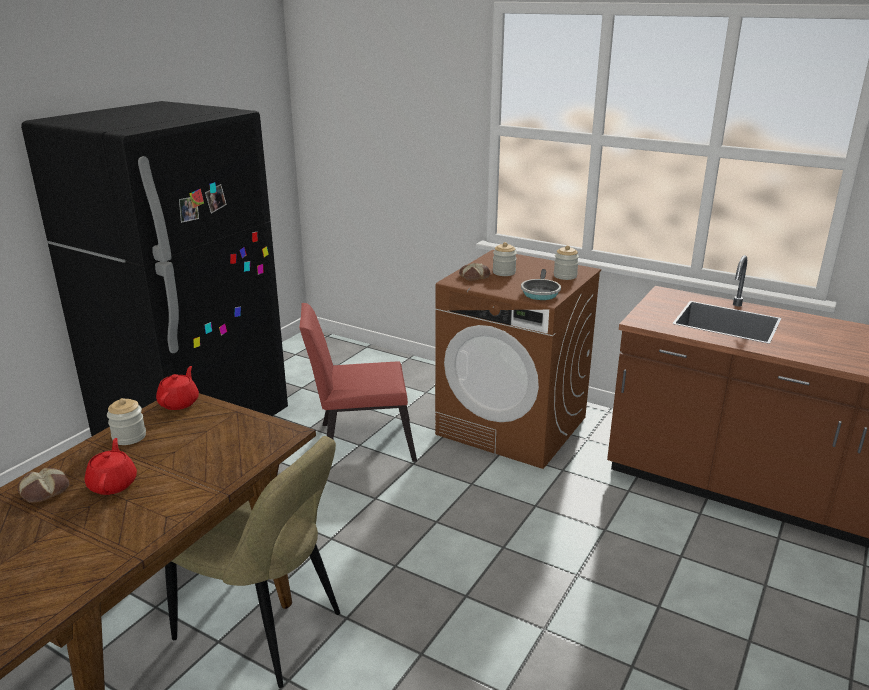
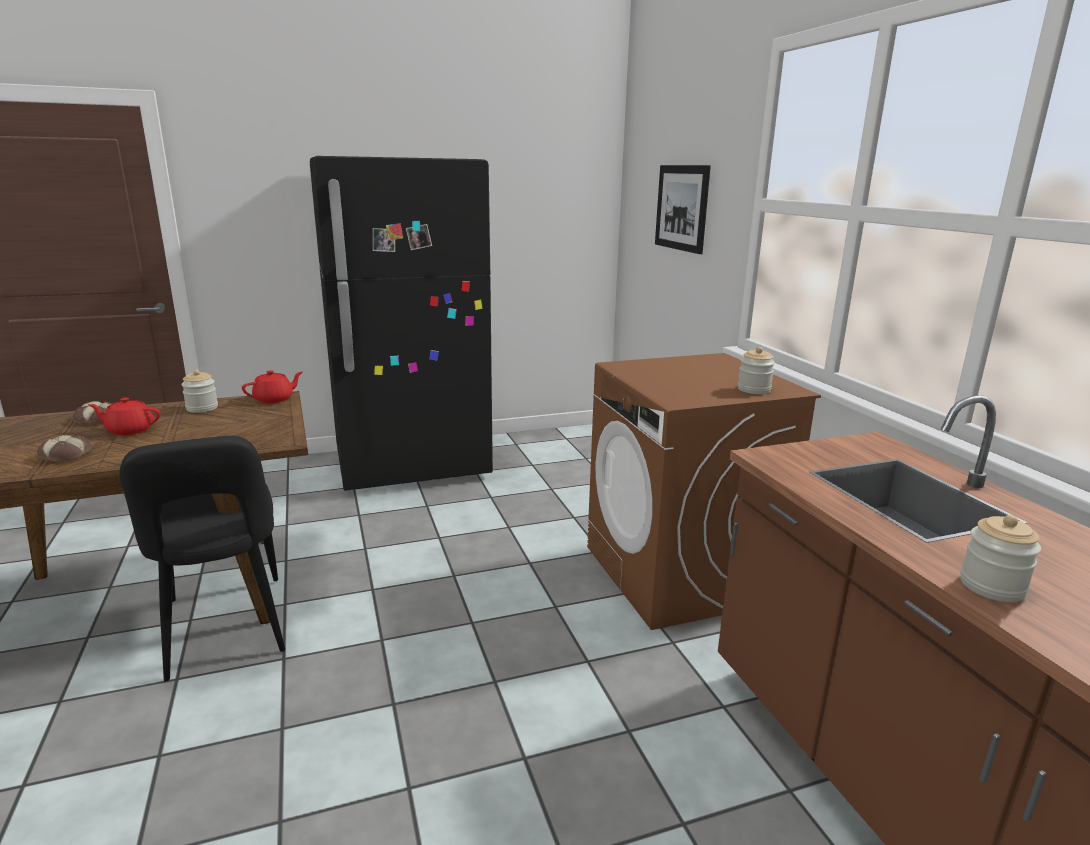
camera: 40 degrees right, 5 degrees down
red teapot [85,438,137,495] -> red teapot turned 120 degrees counterclockwise [88,397,161,435]
beige chair [165,436,340,688] -> black chair [120,436,285,681]
red chair [299,303,417,462] -> none
bread [459,263,490,281] -> bread moved to [37,435,92,462]
jar [493,242,517,276] -> jar moved to [960,515,1041,602]
frying pan [521,269,561,300] -> none
none -> picture [655,165,711,254]

